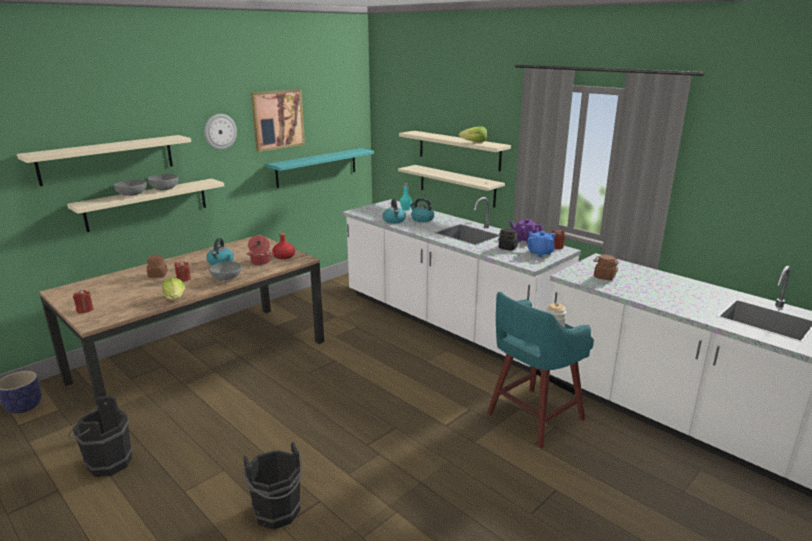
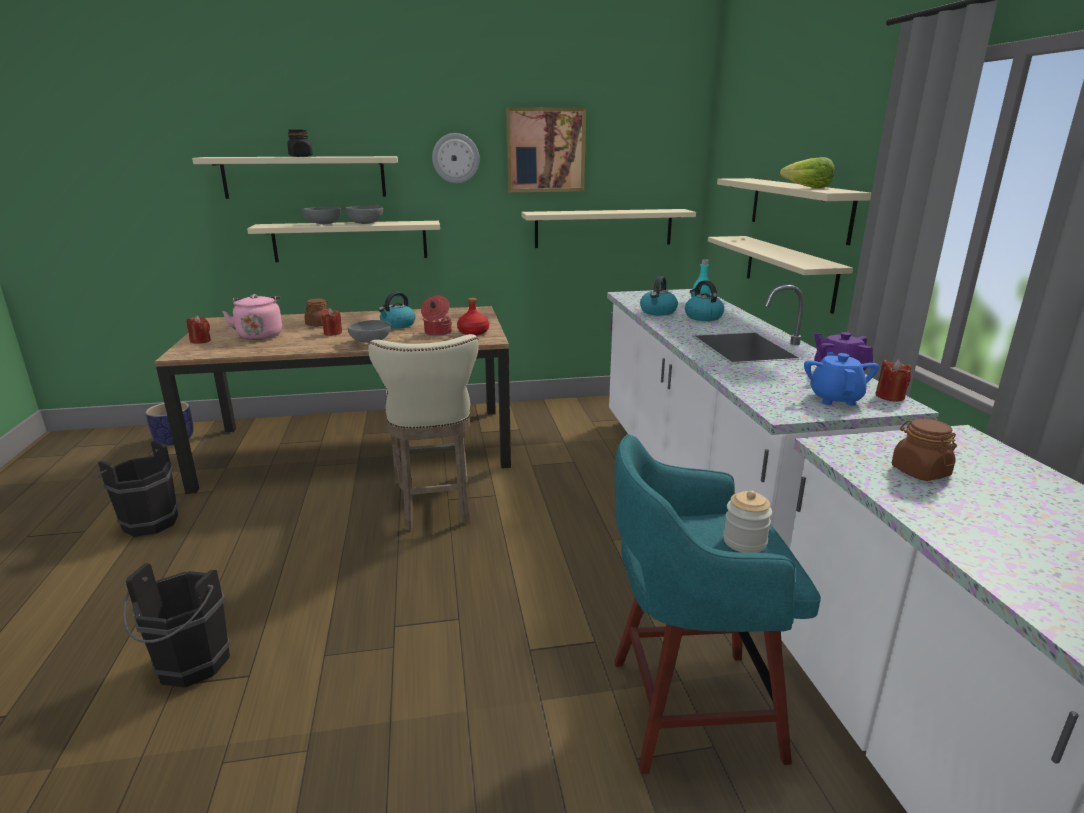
camera: 35 degrees right, 0 degrees up
lettuce [162,278,185,300] -> none
turquoise shelf [266,148,374,188] -> beige shelf [522,209,696,248]
black jar [498,228,520,250] -> black jar moved to [287,130,313,157]
none -> pink kettle [222,294,282,340]
none -> beige stool [368,334,479,531]

